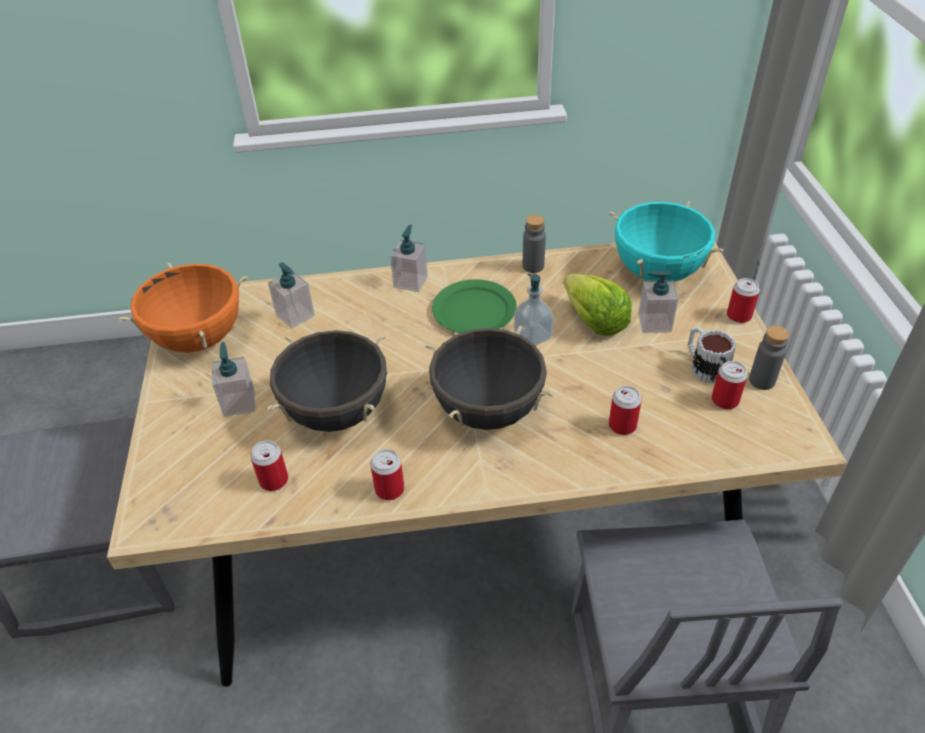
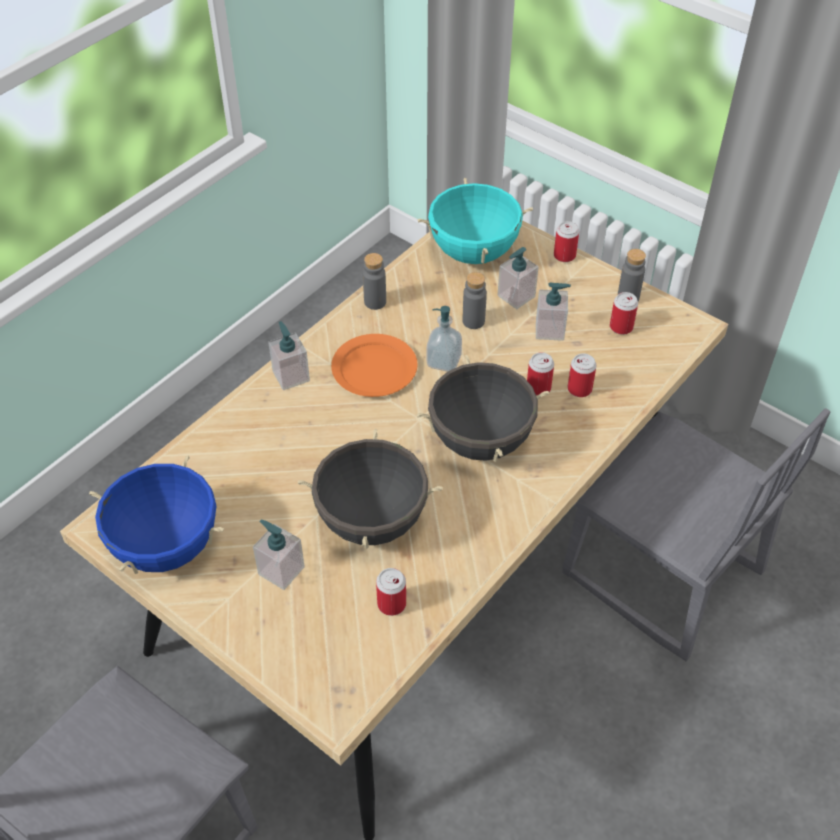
camera: 45 degrees left, 5 degrees up
orange cooking pot [118,262,248,353] -> blue cooking pot [89,455,224,574]
soap dispenser [268,262,315,329] -> soap dispenser moved to [536,282,571,341]
can [370,449,404,500] -> can moved to [527,352,554,396]
green plate [432,279,517,333] -> orange plate [331,334,417,397]
lettuce [563,273,632,336] -> grey bottle [462,272,487,329]
mug [687,327,736,384] -> none

